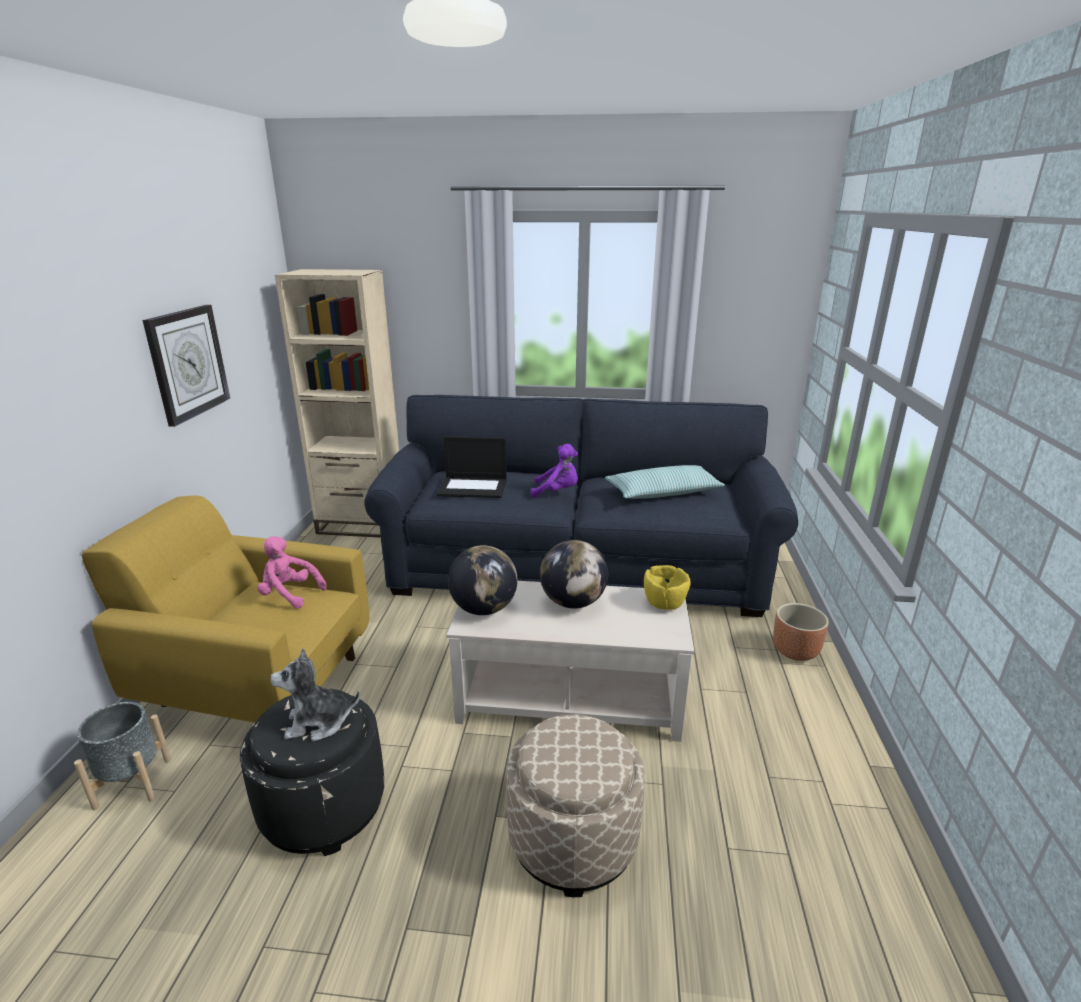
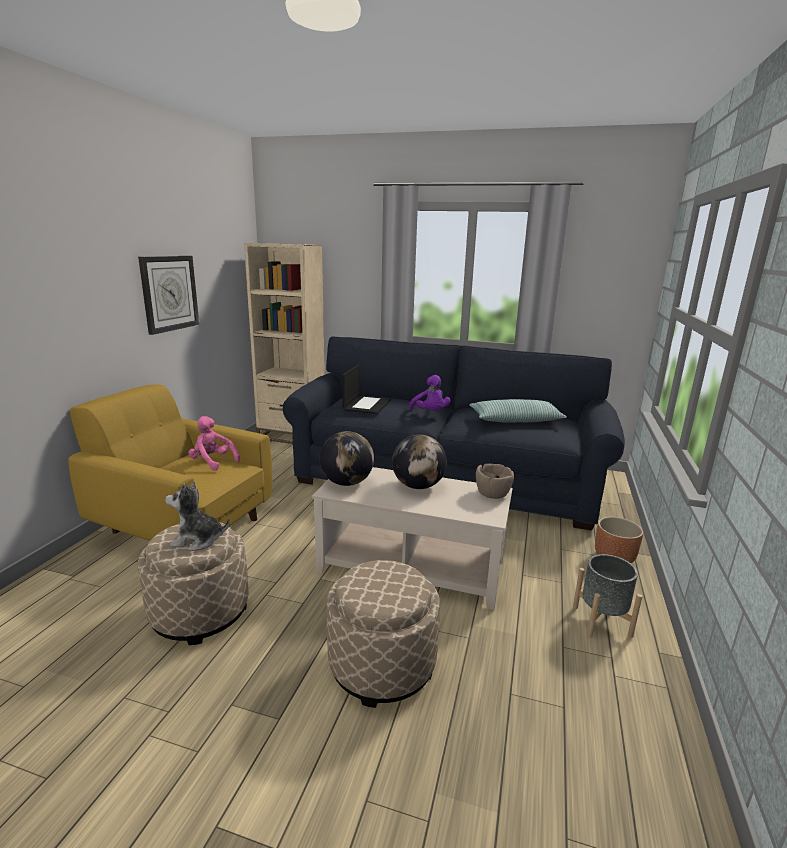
camera: 10 degrees right, 5 degrees down
grey planter [74,702,171,810] -> grey planter moved to [573,554,642,638]
black ottoman [240,688,384,856] -> beige ottoman [138,522,248,645]
laptop [437,436,507,498] -> laptop turned 90 degrees counterclockwise [342,364,391,414]
purple plush toy [530,444,578,498] -> purple plush toy turned 45 degrees clockwise [409,375,450,410]
yellow bowl [644,565,690,610] -> brown bowl [476,464,514,499]

